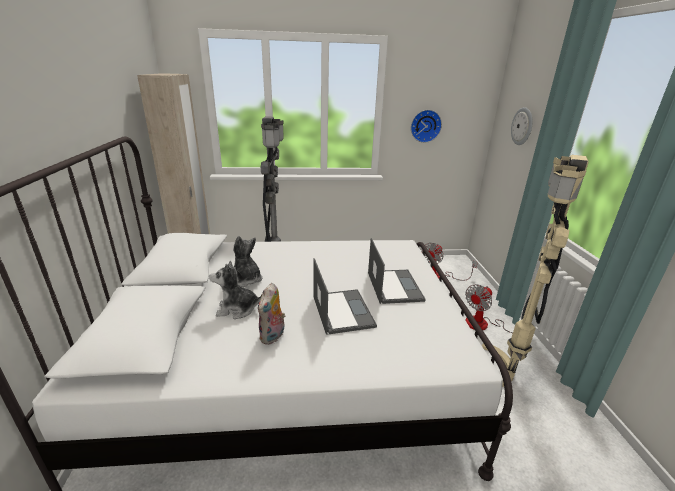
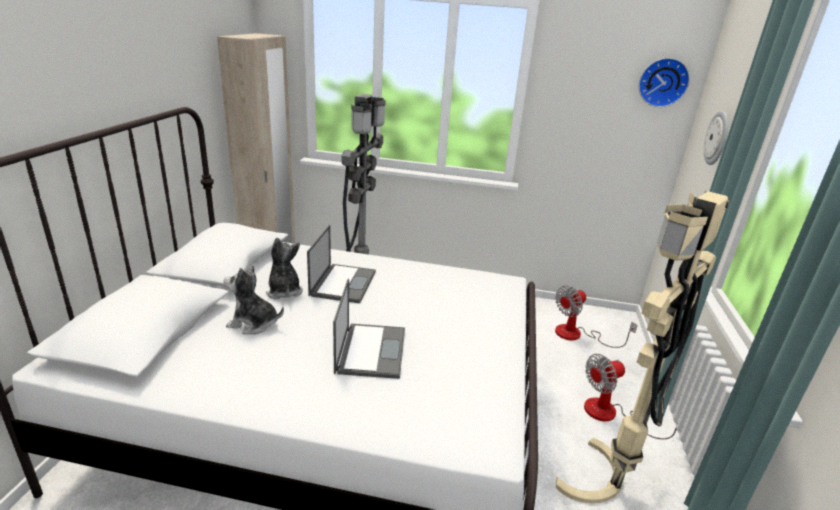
camera: 15 degrees right, 0 degrees up
plush toy [258,283,285,345] -> none
laptop [368,238,426,304] -> laptop moved to [307,225,376,303]
wall clock [411,110,442,143] -> wall clock moved to [639,58,690,107]

